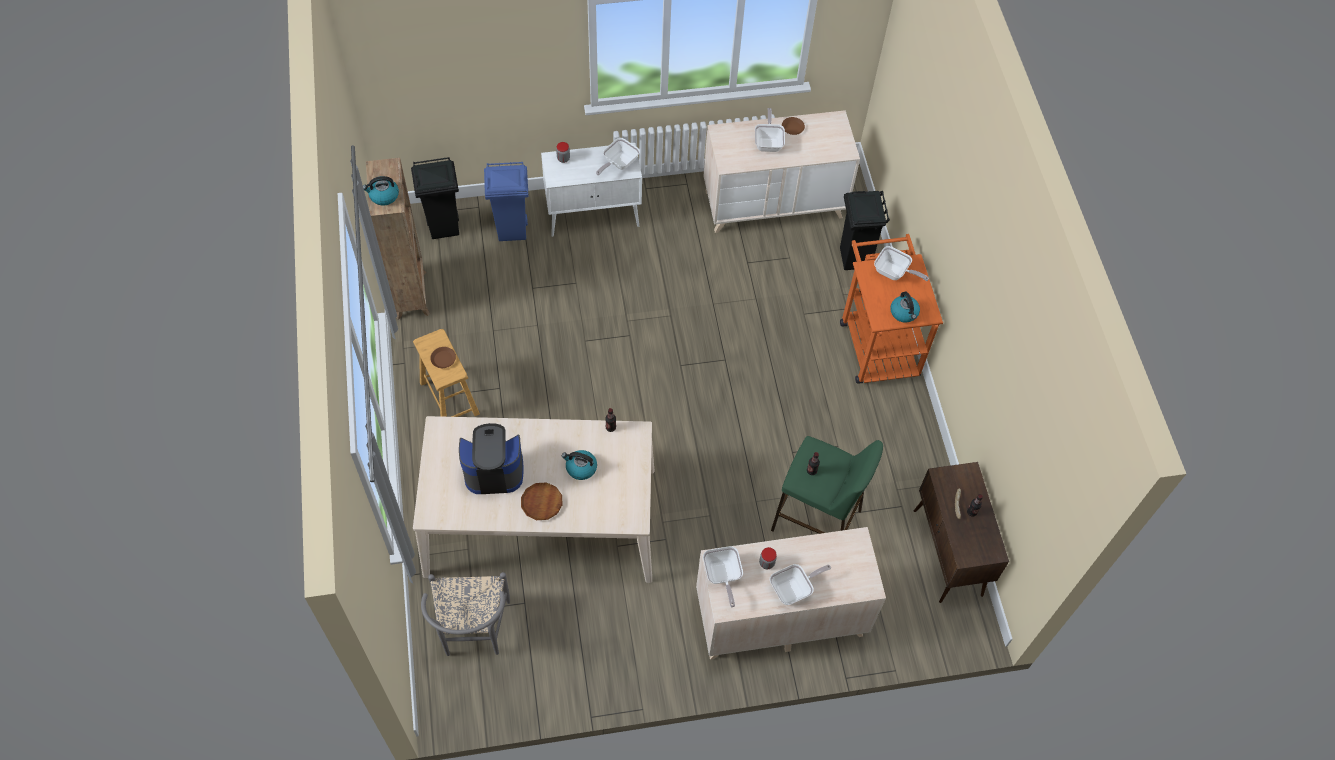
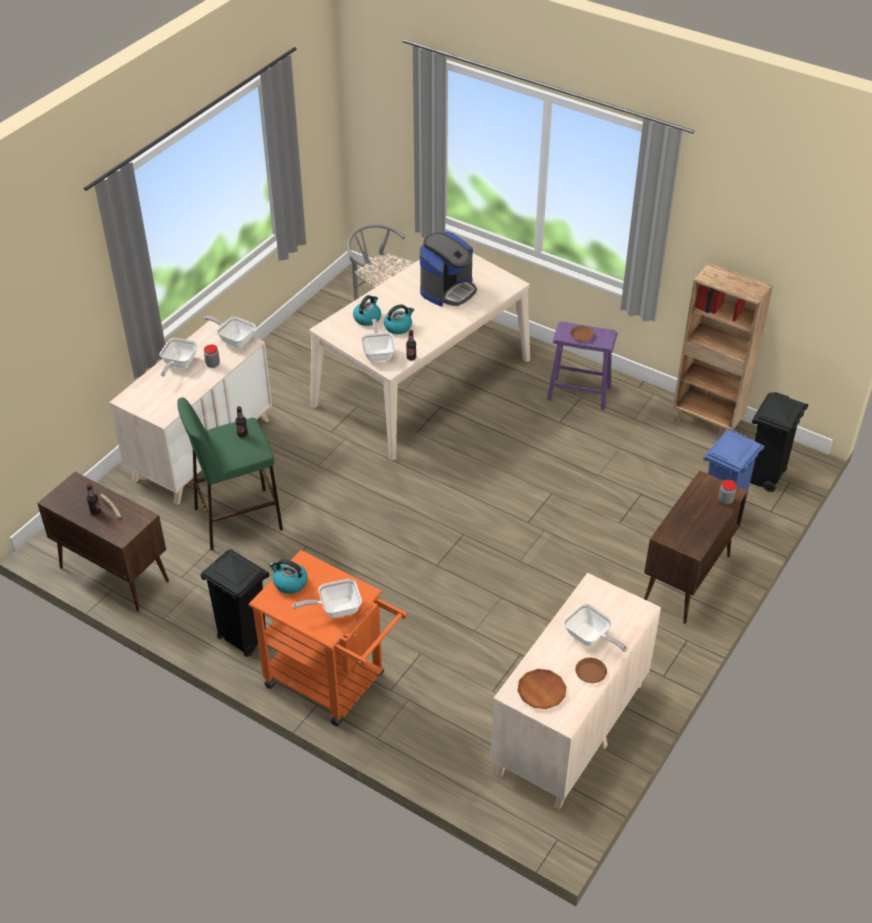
camera: 135 degrees right, 15 degrees down
kettle [363,176,399,206] -> kettle moved to [353,295,381,326]
brown stool [413,329,480,417] -> purple stool [547,321,618,410]
brown plate [521,482,563,520] -> brown plate moved to [518,669,566,709]
white cabinet [541,143,642,237] -> brown cabinet [644,470,748,624]
frying pan [596,138,640,175] -> frying pan moved to [361,319,395,361]
black trash can [840,191,890,270] -> black trash can moved to [201,549,269,657]

